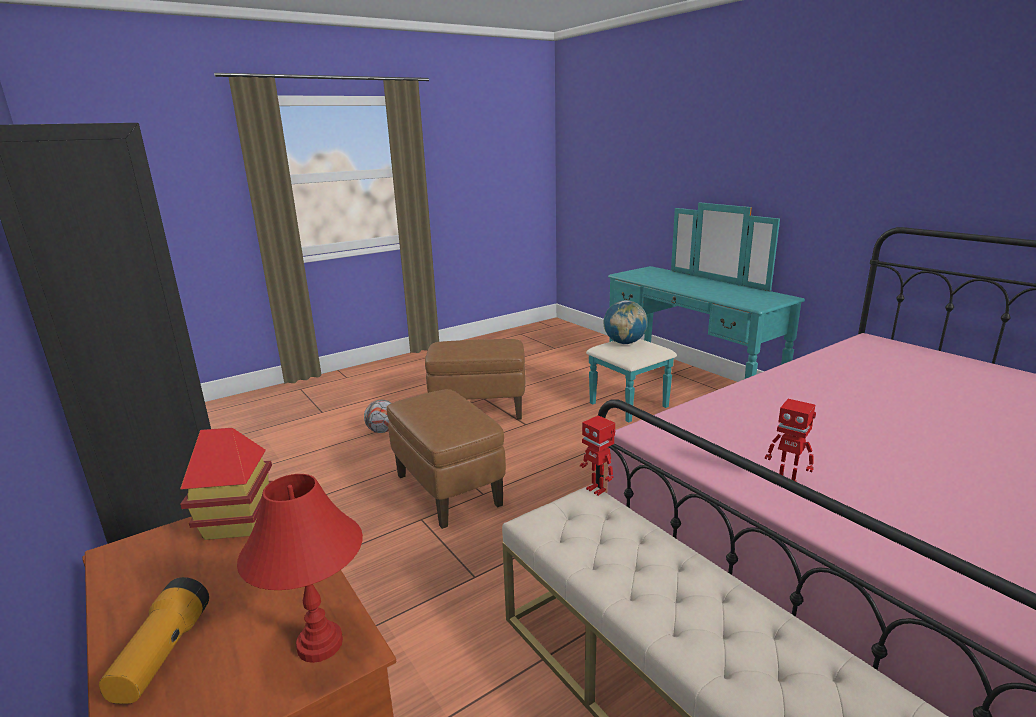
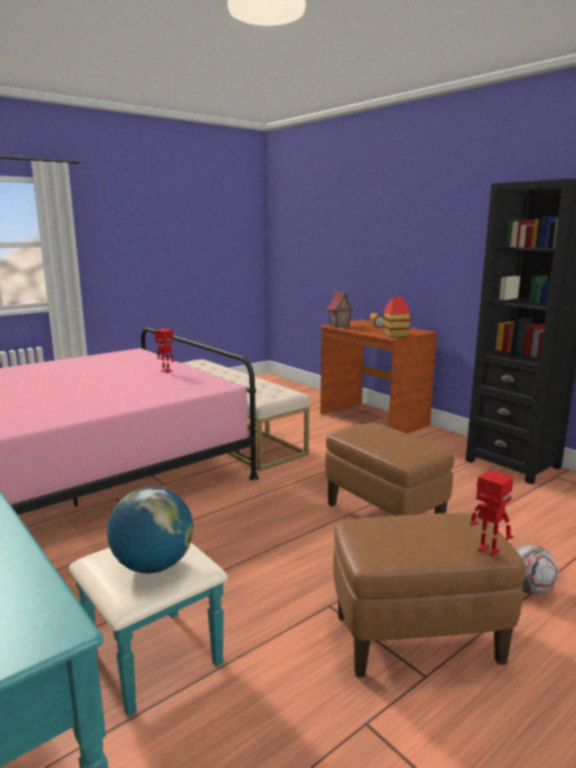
camera: 175 degrees right, 5 degrees down
red table lamp [237,474,363,663] -> toy house [327,289,354,327]
toy robot [580,415,615,496] -> toy robot moved to [470,470,514,556]

